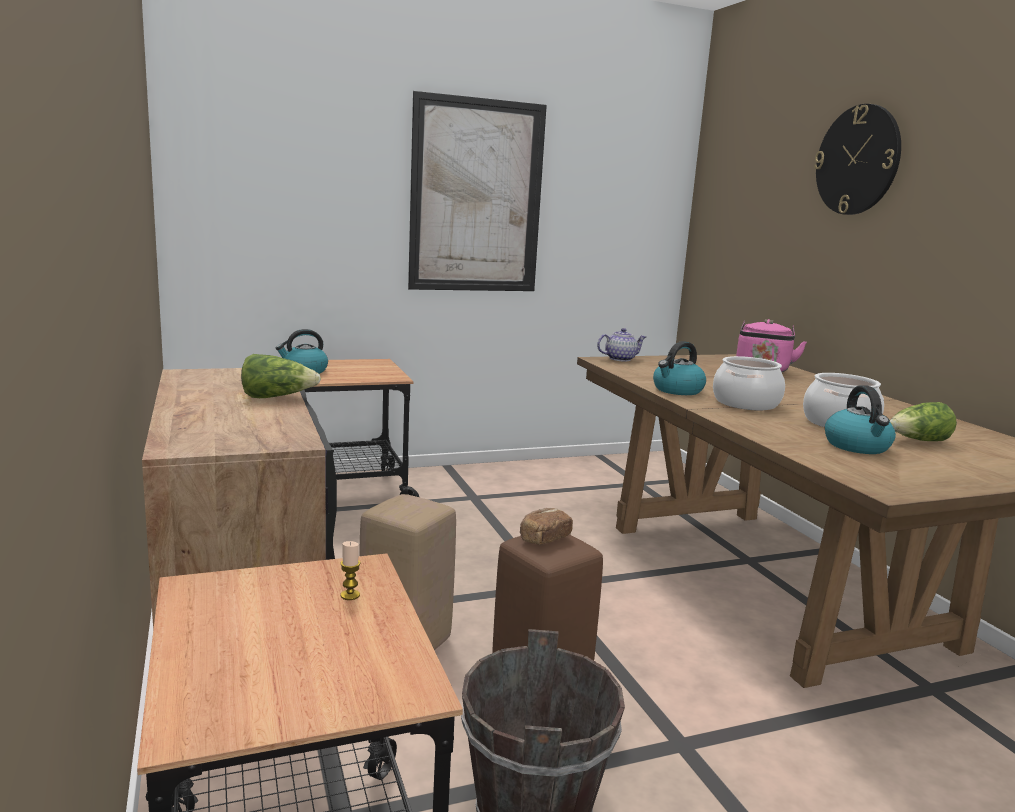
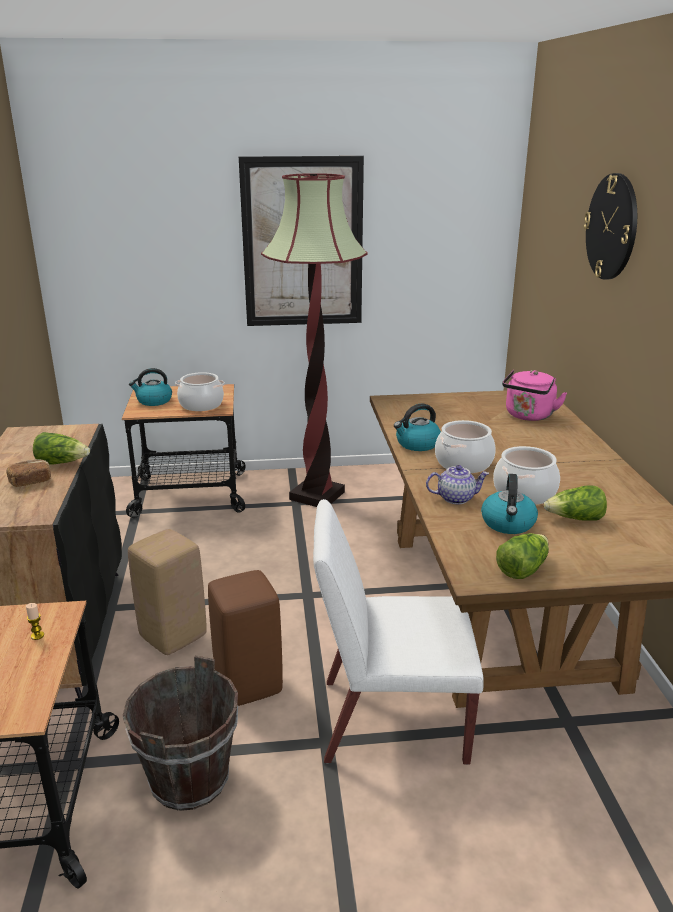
camera: 15 degrees right, 10 degrees up
bread [520,508,573,545] -> bread moved to [7,459,51,487]
teapot [597,328,646,361] -> teapot moved to [426,465,489,504]
none -> cooking pot [175,372,225,411]
none -> floor lamp [261,173,368,507]
none -> white chair [313,499,484,765]
none -> lettuce [496,533,549,579]

